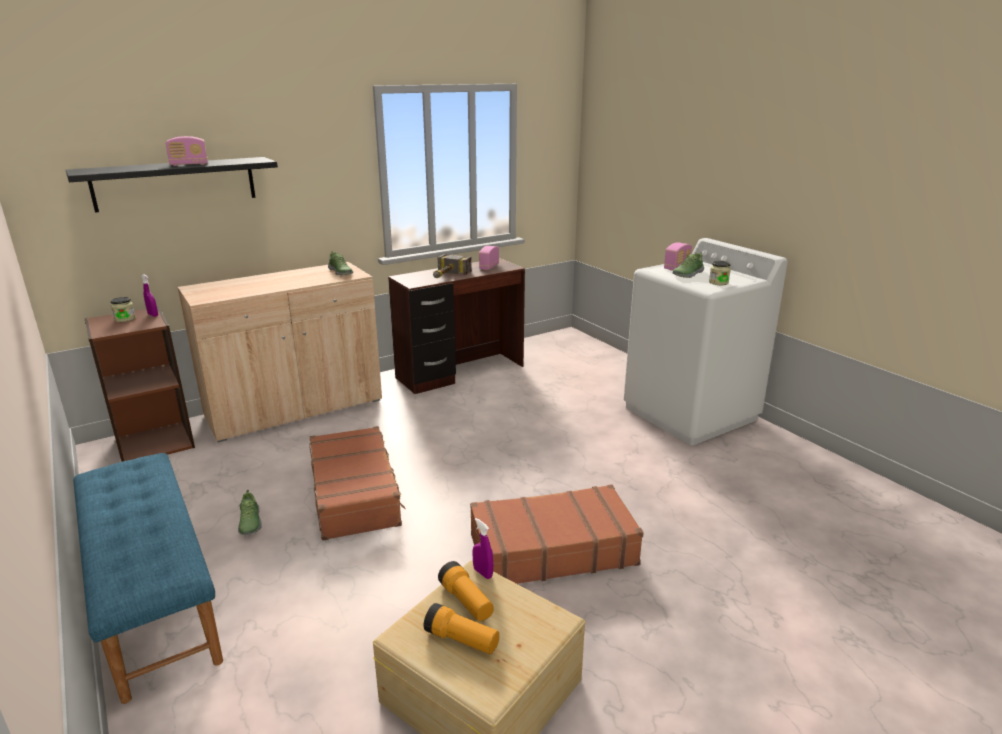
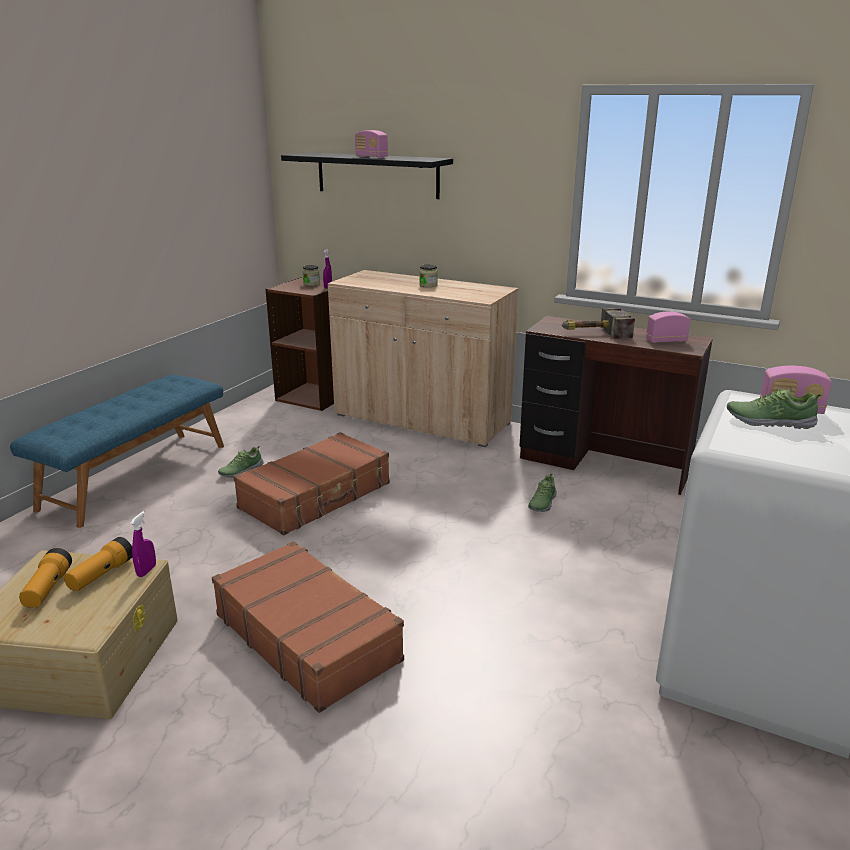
camera: 60 degrees right, 0 degrees up
shoe [328,251,353,275] -> shoe moved to [528,474,557,512]
jar [709,261,731,285] -> jar moved to [419,265,438,288]

